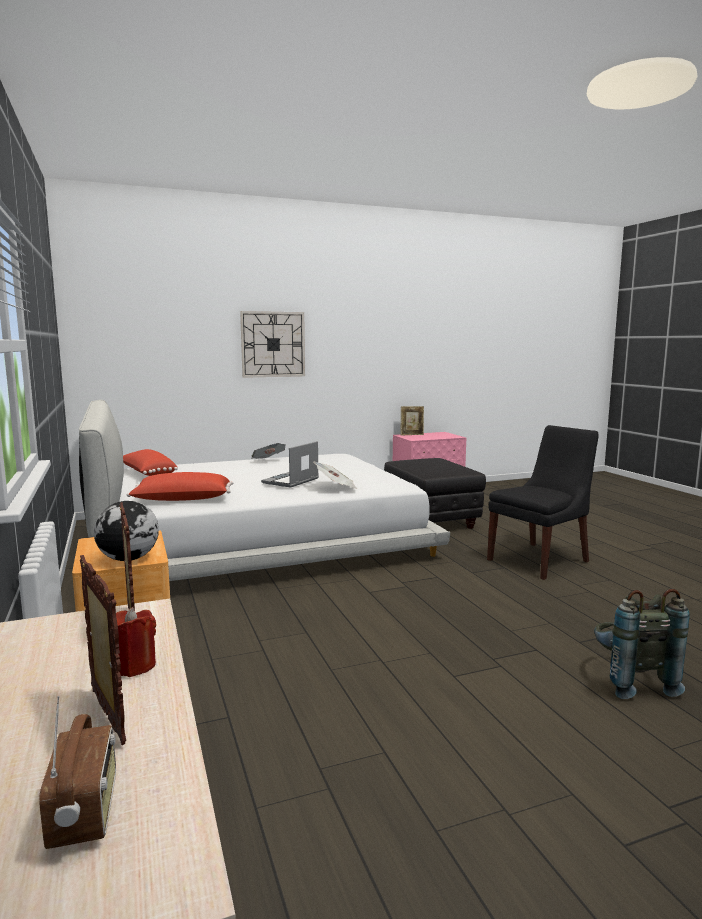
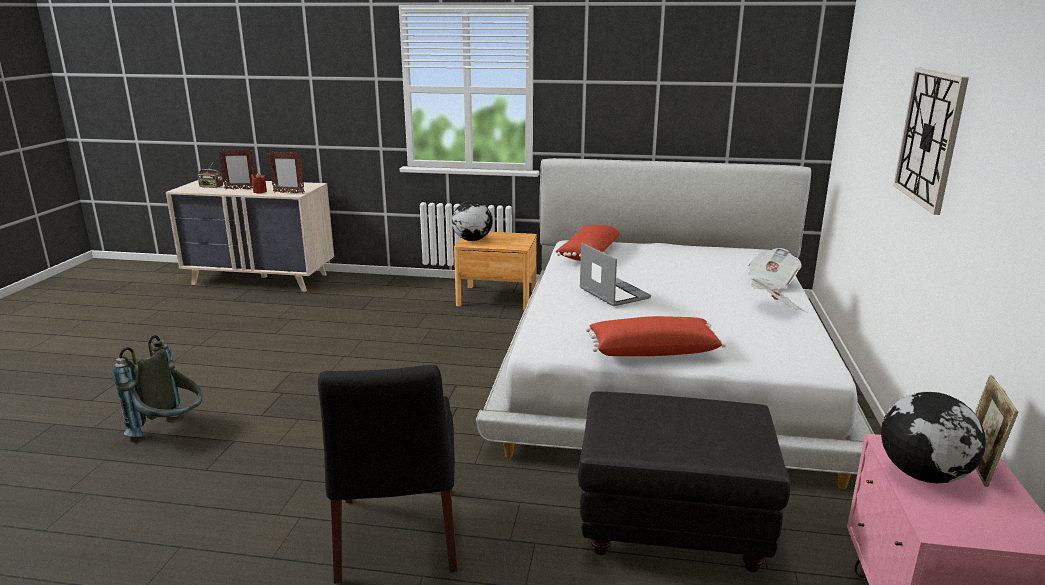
camera: 120 degrees right, 10 degrees up
red pillow [123,449,178,476] -> red pillow moved to [586,316,726,356]
newspaper [314,462,357,489] -> newspaper moved to [748,248,802,289]
none -> globe [881,392,986,483]

